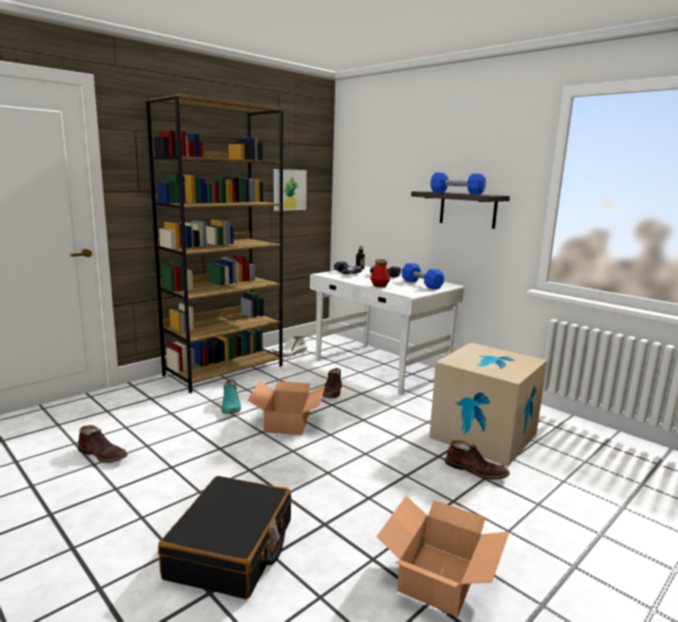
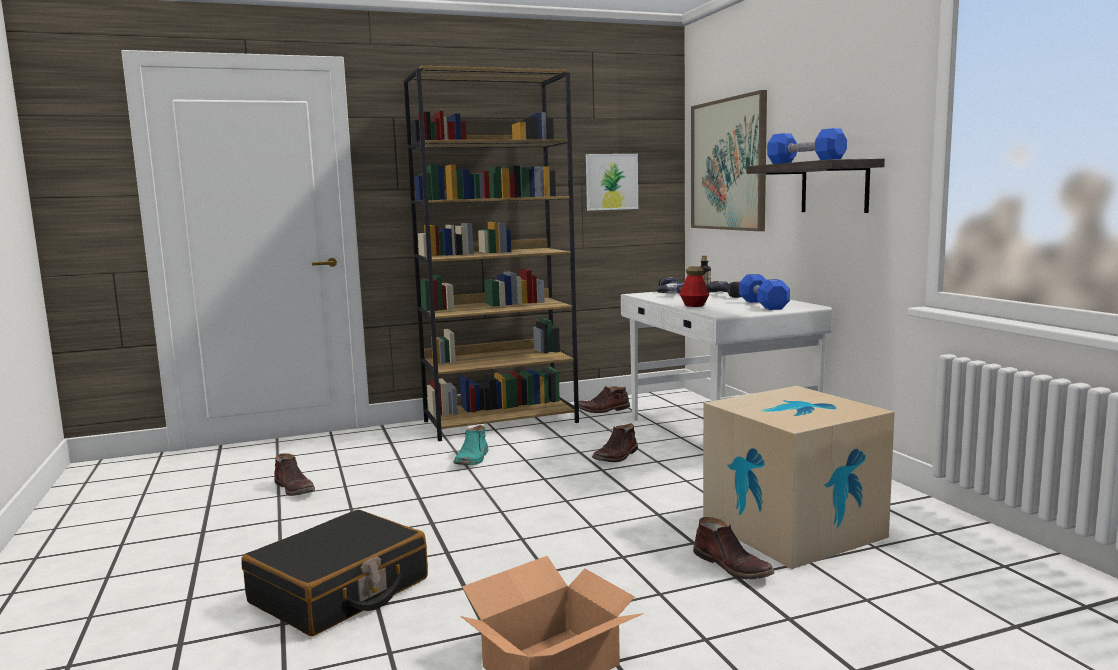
camera: 25 degrees right, 5 degrees down
cardboard box [247,381,325,435] -> none
white boot [272,336,307,357] -> brown boot [579,386,630,413]
none -> picture [691,90,767,231]

